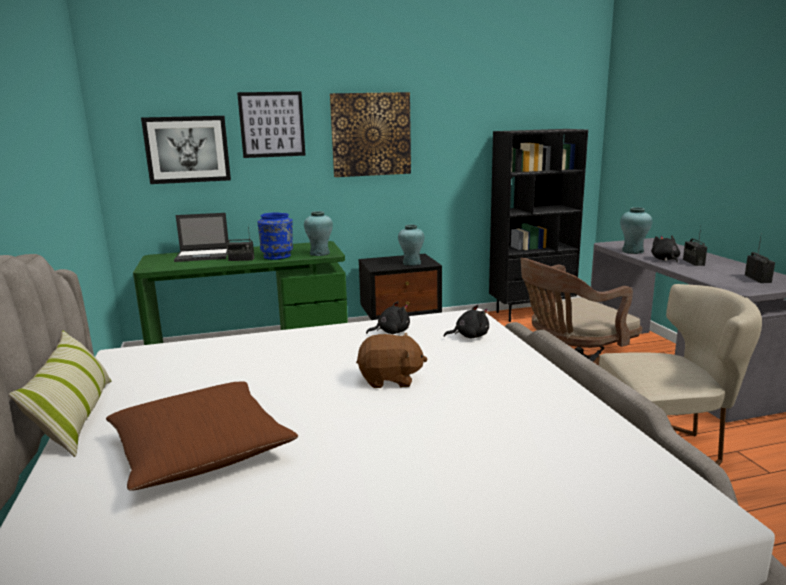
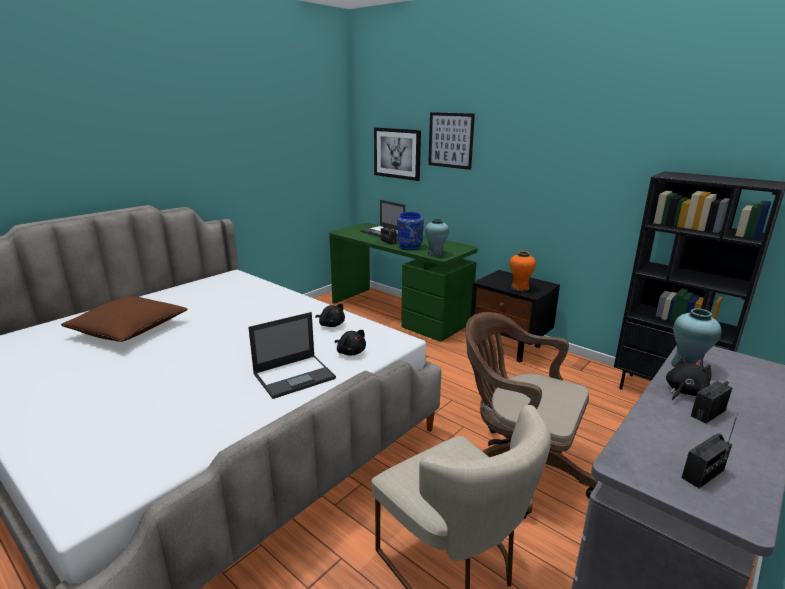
camera: 55 degrees right, 5 degrees up
pillow [9,331,111,457] -> none
picture [330,92,411,177] -> none
brown plush toy [356,333,427,388] -> none
turquoise vase [398,224,424,266] -> orange vase [509,251,536,292]
none -> laptop [248,312,336,399]

